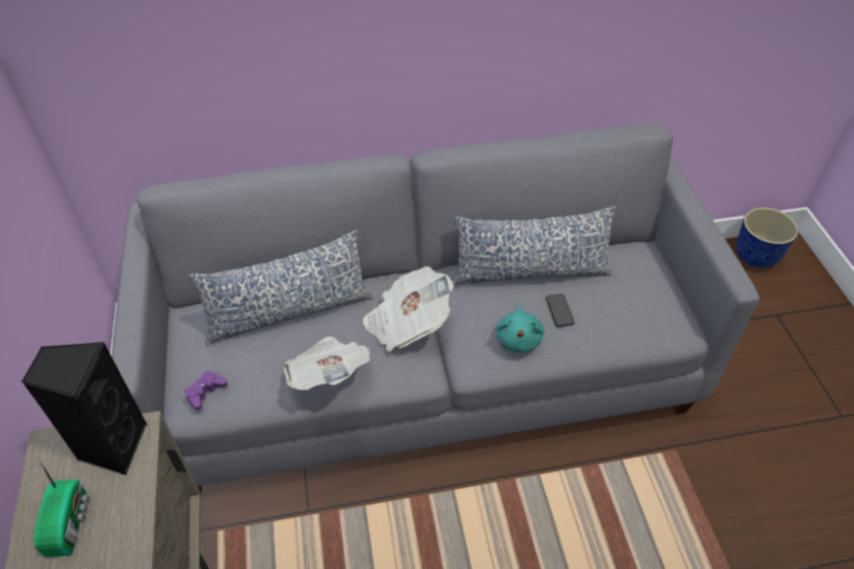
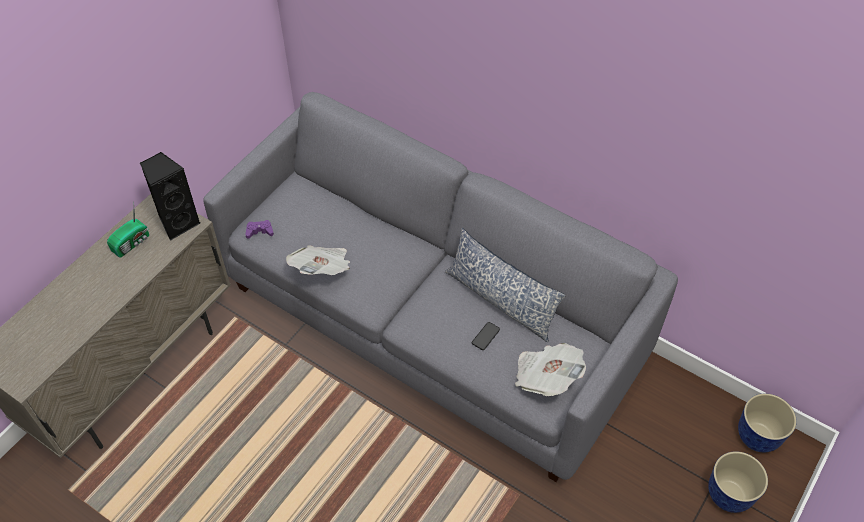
camera: 45 degrees right, 5 degrees up
pillow [188,230,373,345] -> none
newspaper [363,266,454,352] -> newspaper moved to [515,343,586,396]
turquoise plush toy [496,305,544,353] -> none
none -> planter [708,451,768,513]

